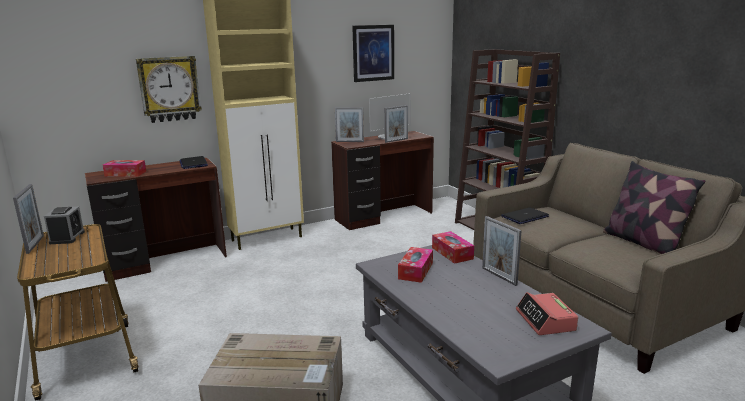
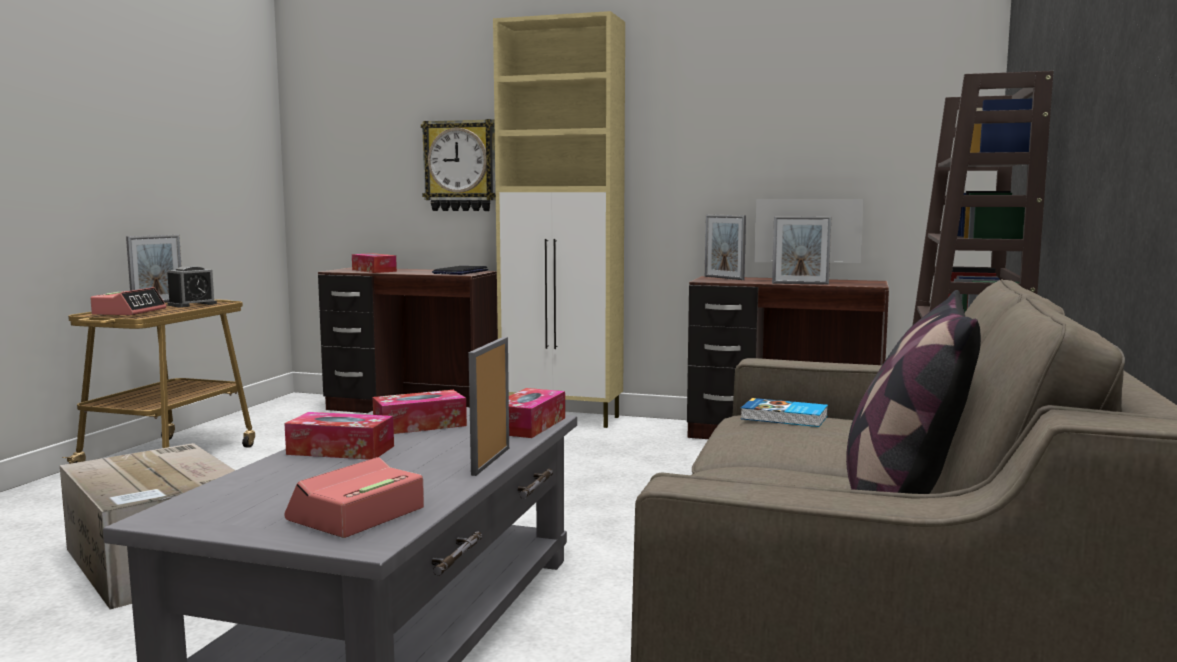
camera: 45 degrees right, 10 degrees down
picture [352,25,394,82] -> none
laptop [501,208,549,224] -> book [740,398,828,427]
none -> alarm clock [90,287,166,315]
none -> tissue box [284,412,394,460]

